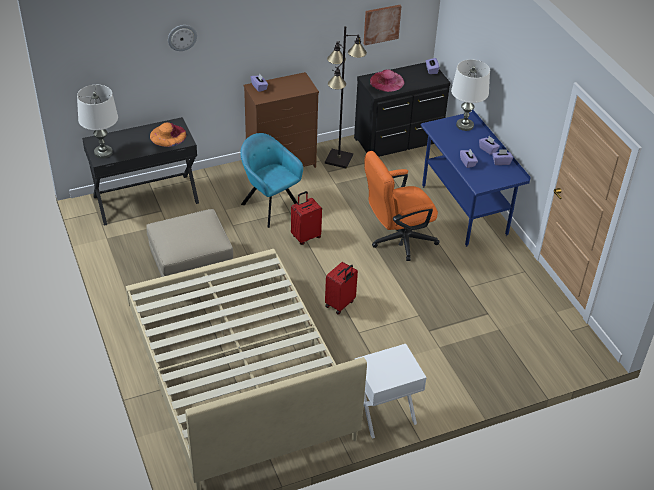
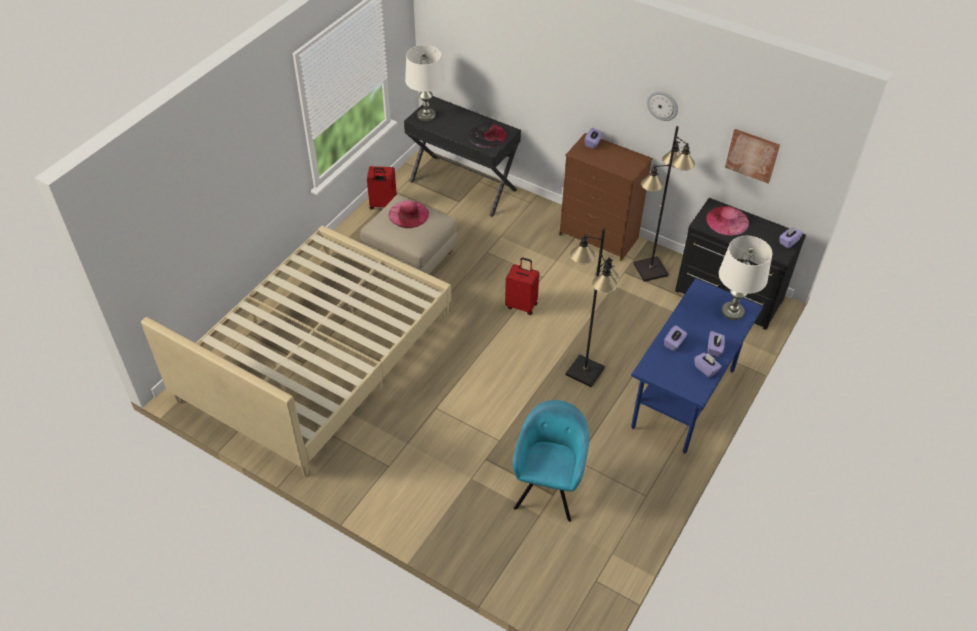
camera: 55 degrees right, 5 degrees up
orange hat [150,122,187,147] -> black hat [469,122,507,148]
wall clock [168,25,197,51] -> wall clock moved to [647,91,678,121]
turquoise armchair [240,133,303,228] -> turquoise armchair moved to [513,400,589,522]
red suitcase [325,262,358,315] -> red suitcase moved to [367,166,397,209]
white nightstand [355,344,427,439] -> none
orange office chair [364,151,440,261] -> black floor lamp [566,229,619,387]
none -> pink hat [389,200,429,228]

